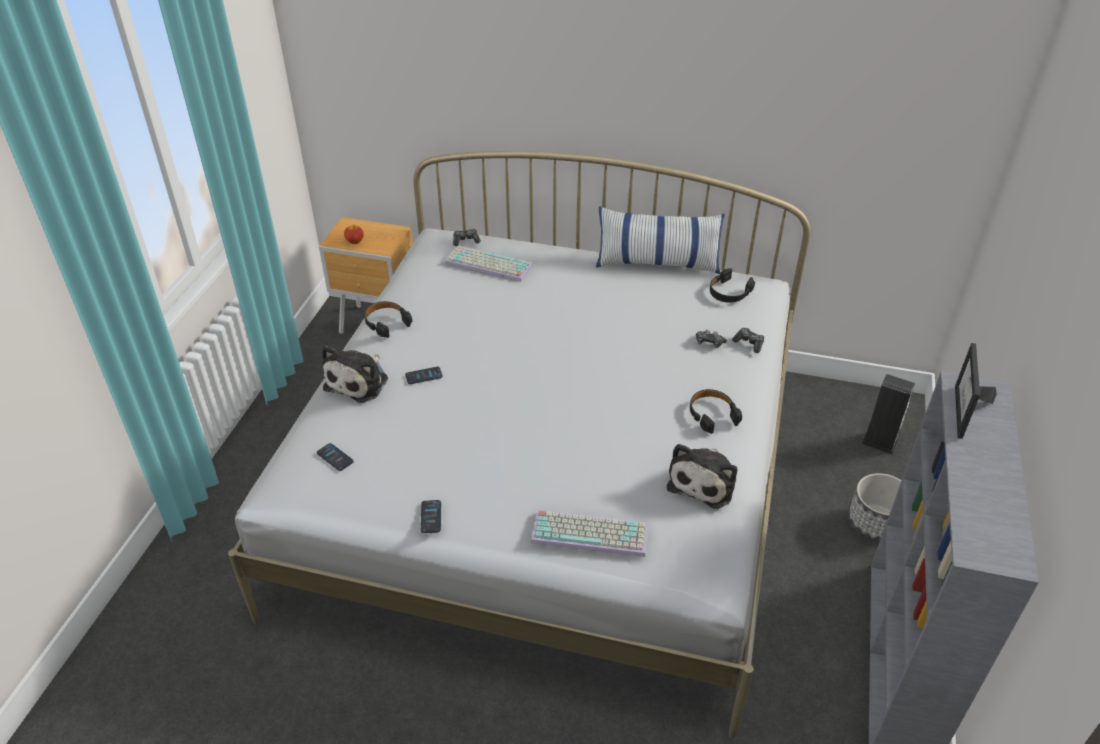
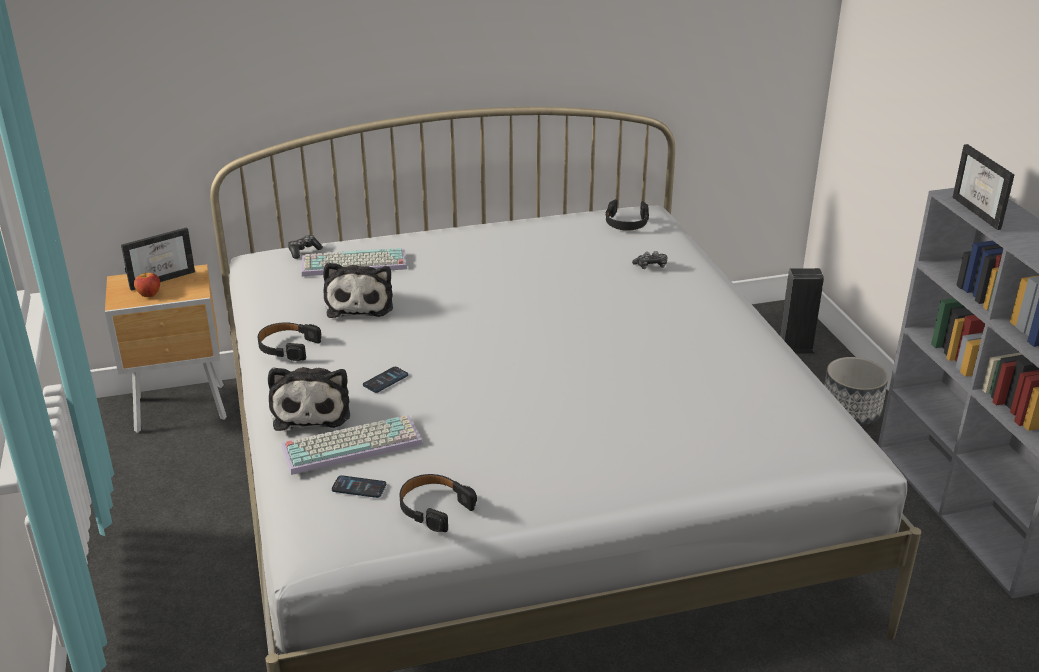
camera: 30 degrees left, 10 degrees down
phone [421,500,441,533] -> none
keyboard [531,510,648,557] -> keyboard moved to [281,415,423,475]
pillow [596,206,724,274] -> none
plush toy [667,444,737,509] -> plush toy moved to [323,262,393,318]
black headphones [690,389,742,434] -> black headphones moved to [399,474,477,532]
game controller [732,328,764,353] -> none
none -> picture frame [121,227,195,290]

